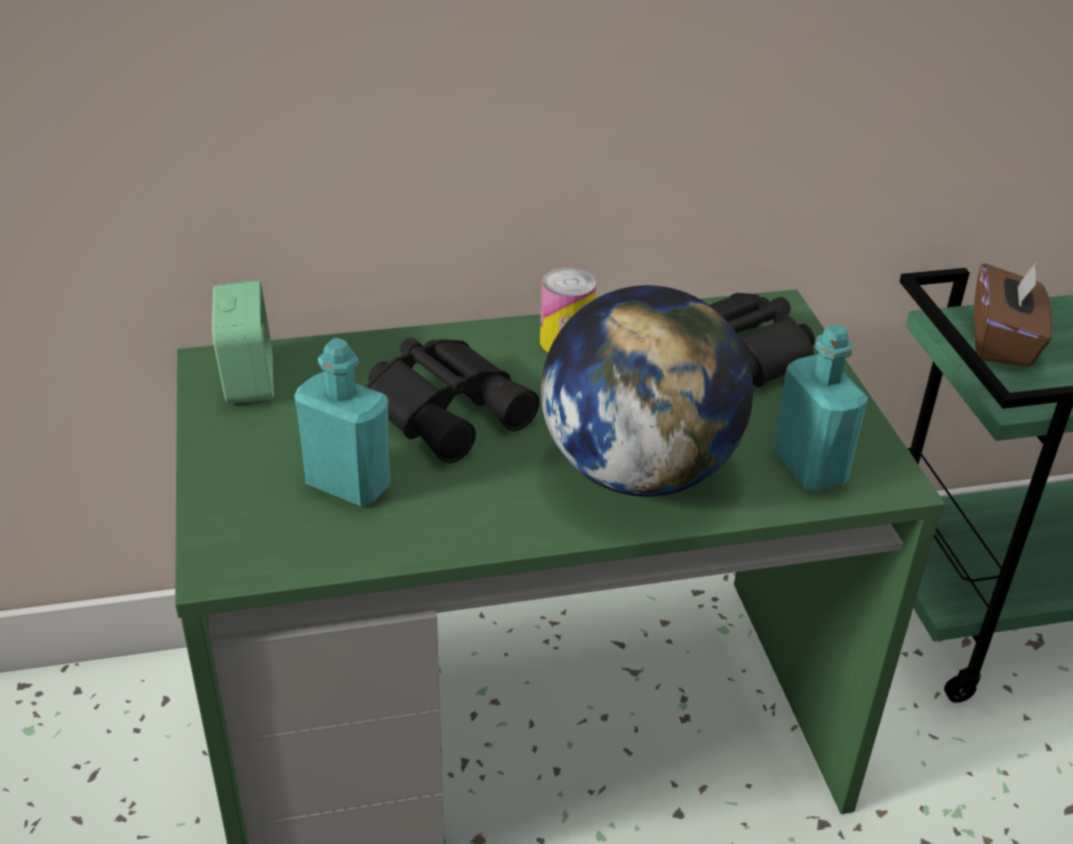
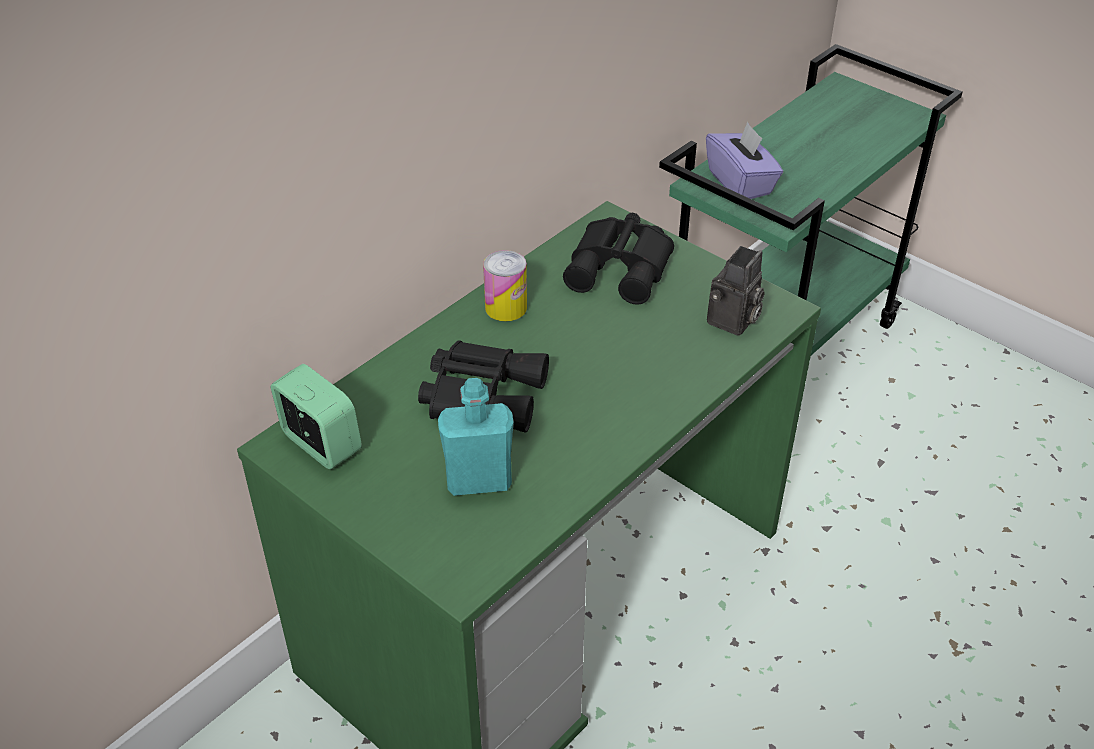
camera: 35 degrees left, 5 degrees up
globe [541,285,753,497] -> none
turquoise bottle [773,324,868,491] -> camera [707,246,765,336]
brown tissue box [973,262,1053,367] -> purple tissue box [706,122,783,199]

